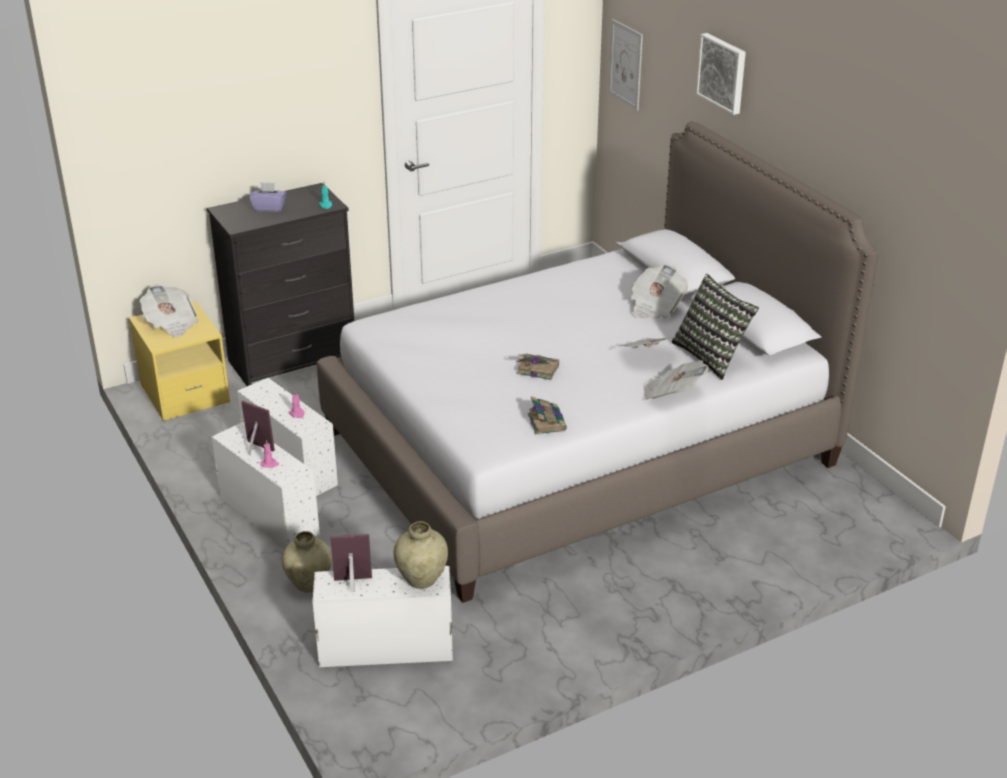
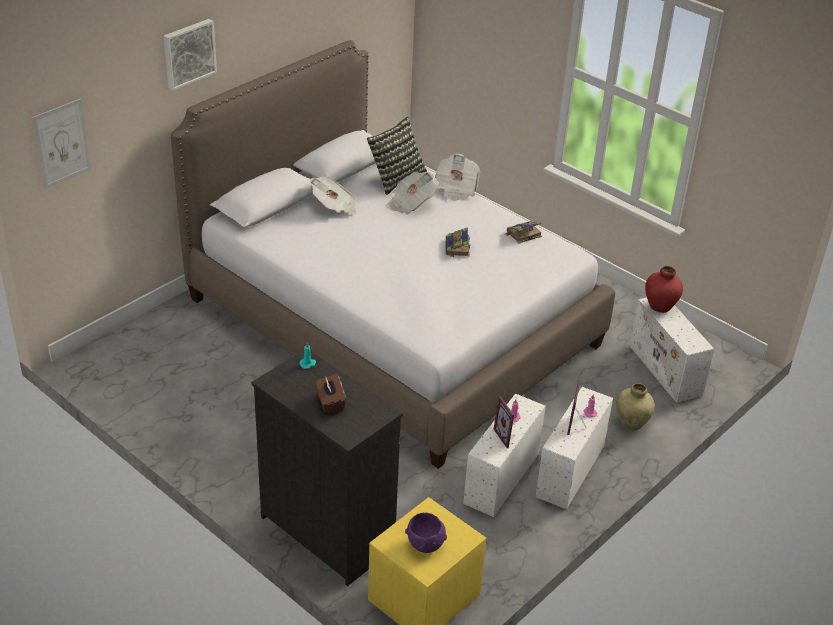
camera: 110 degrees left, 5 degrees up
newspaper [140,285,199,337] -> purple bowl [405,513,447,553]
purple tissue box [249,182,286,212] -> brown tissue box [315,374,346,413]
picture frame [330,534,372,592] -> picture frame moved to [494,396,515,448]
beige vase [394,521,448,589] -> red vase [645,266,683,313]

